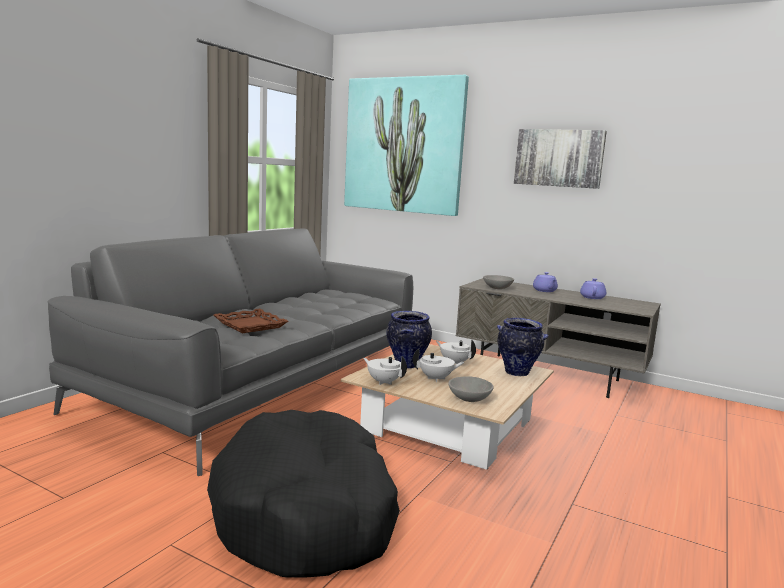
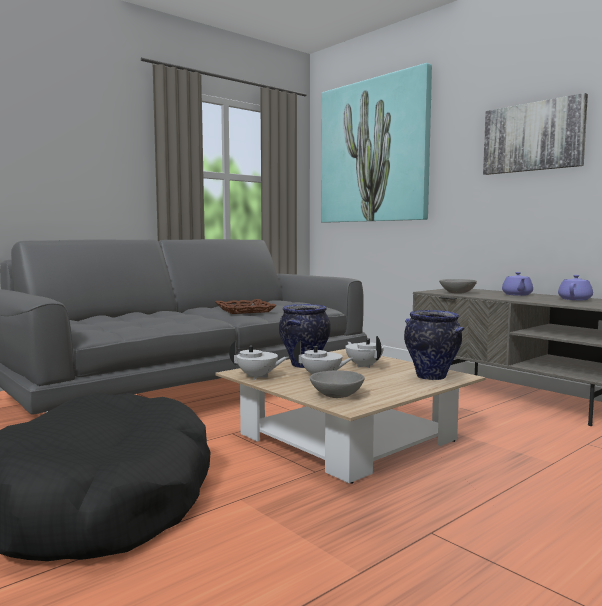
camera: 20 degrees right, 5 degrees down
brown tray [214,309,288,333] -> brown tray moved to [216,299,277,314]
white teapot [363,356,407,385] -> white teapot turned 135 degrees clockwise [229,341,288,380]

